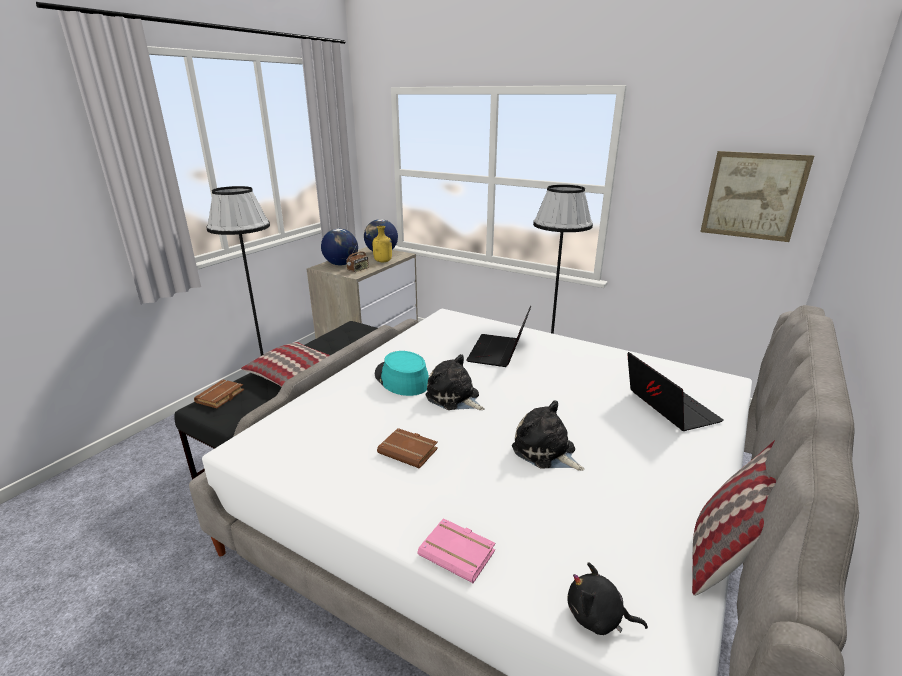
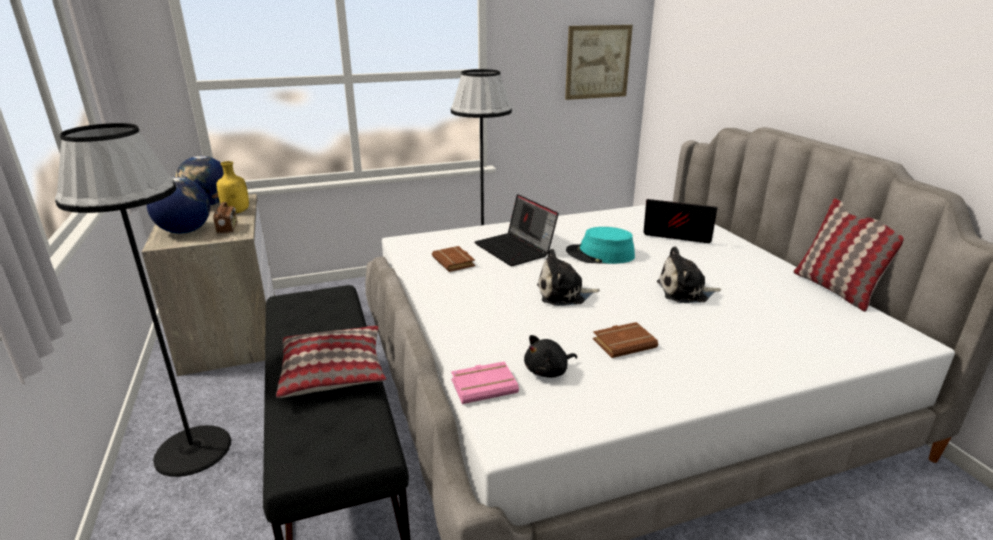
camera: 50 degrees left, 0 degrees up
brown book [194,380,244,408] -> brown book moved to [432,246,475,272]
turquoise hat [375,351,429,396] -> turquoise hat moved to [566,227,635,264]
pink book [417,518,495,583] -> pink book moved to [451,361,519,404]
black plush toy [567,562,648,635] -> black plush toy moved to [524,335,577,378]

